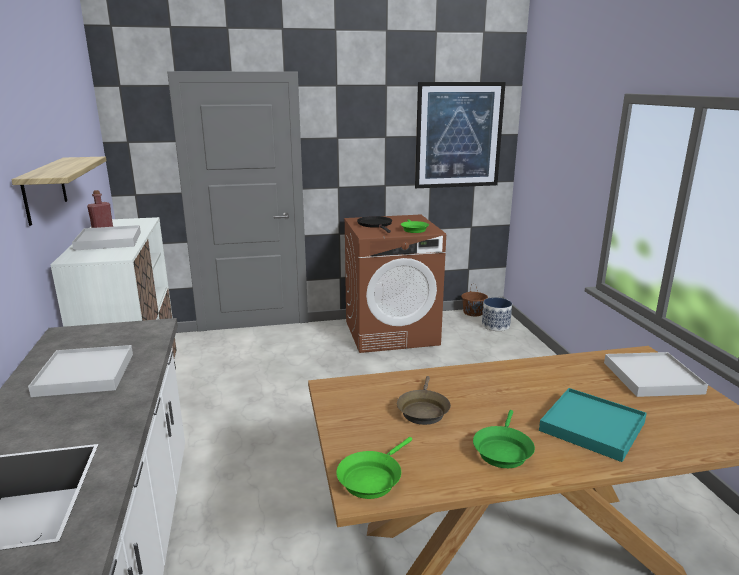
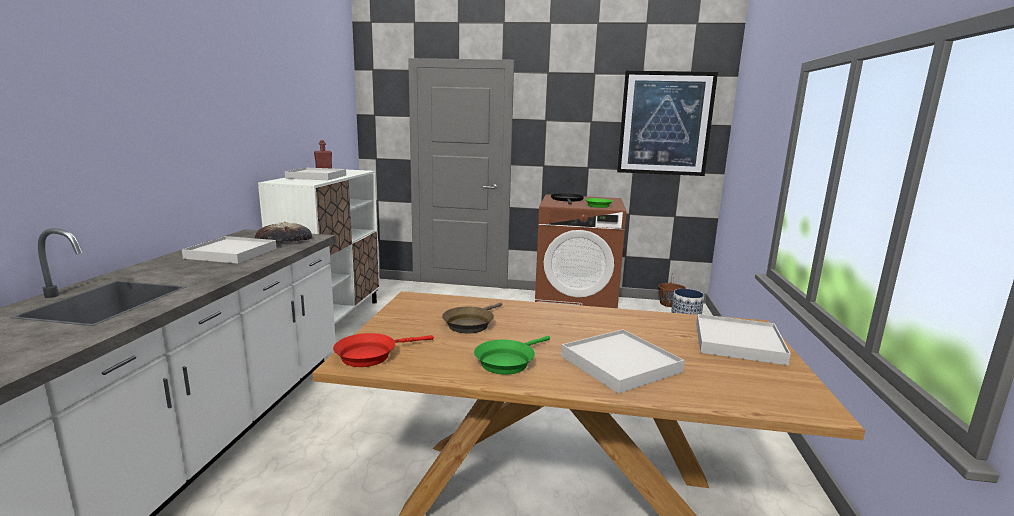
camera: 20 degrees right, 5 degrees down
shelf [11,157,107,226] -> none
green frying pan [336,437,412,499] -> red frying pan [333,333,434,367]
turquoise tray [539,388,647,462] -> white tray [561,329,684,394]
none -> bread [255,222,312,242]

